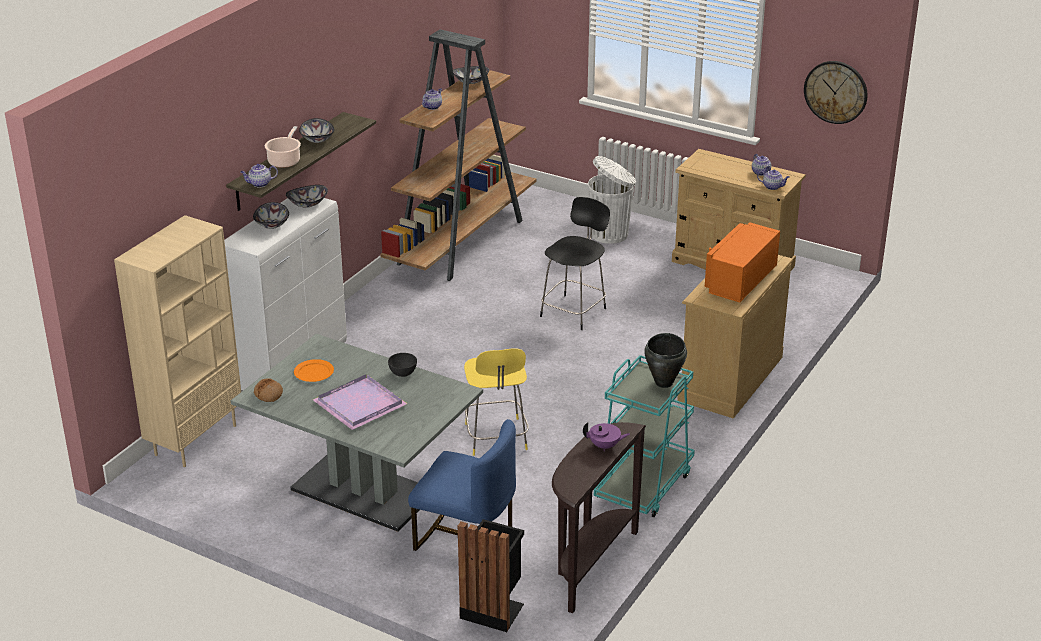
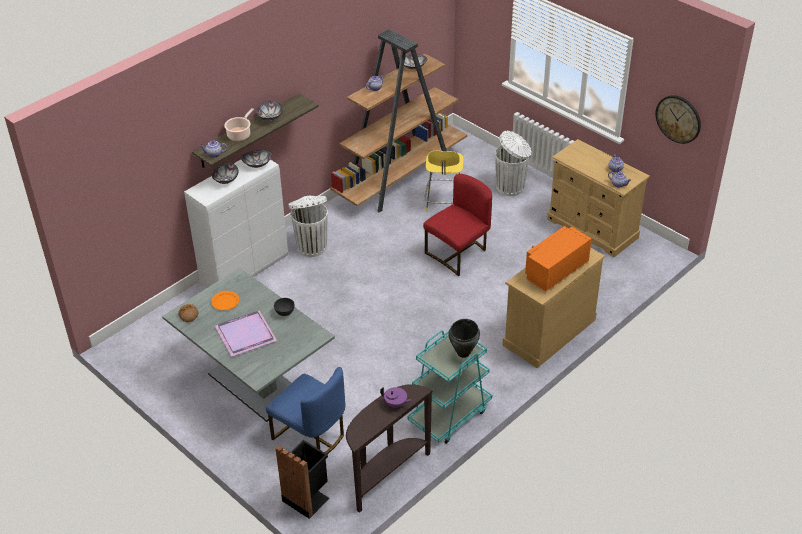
camera: 15 degrees right, 10 degrees up
beige bookcase [114,215,241,467] -> none
yellow stool [464,348,529,456] -> yellow stool moved to [425,151,464,212]
black stool [540,197,610,330] -> red chair [423,174,492,276]
none -> white trash can [288,196,328,257]

